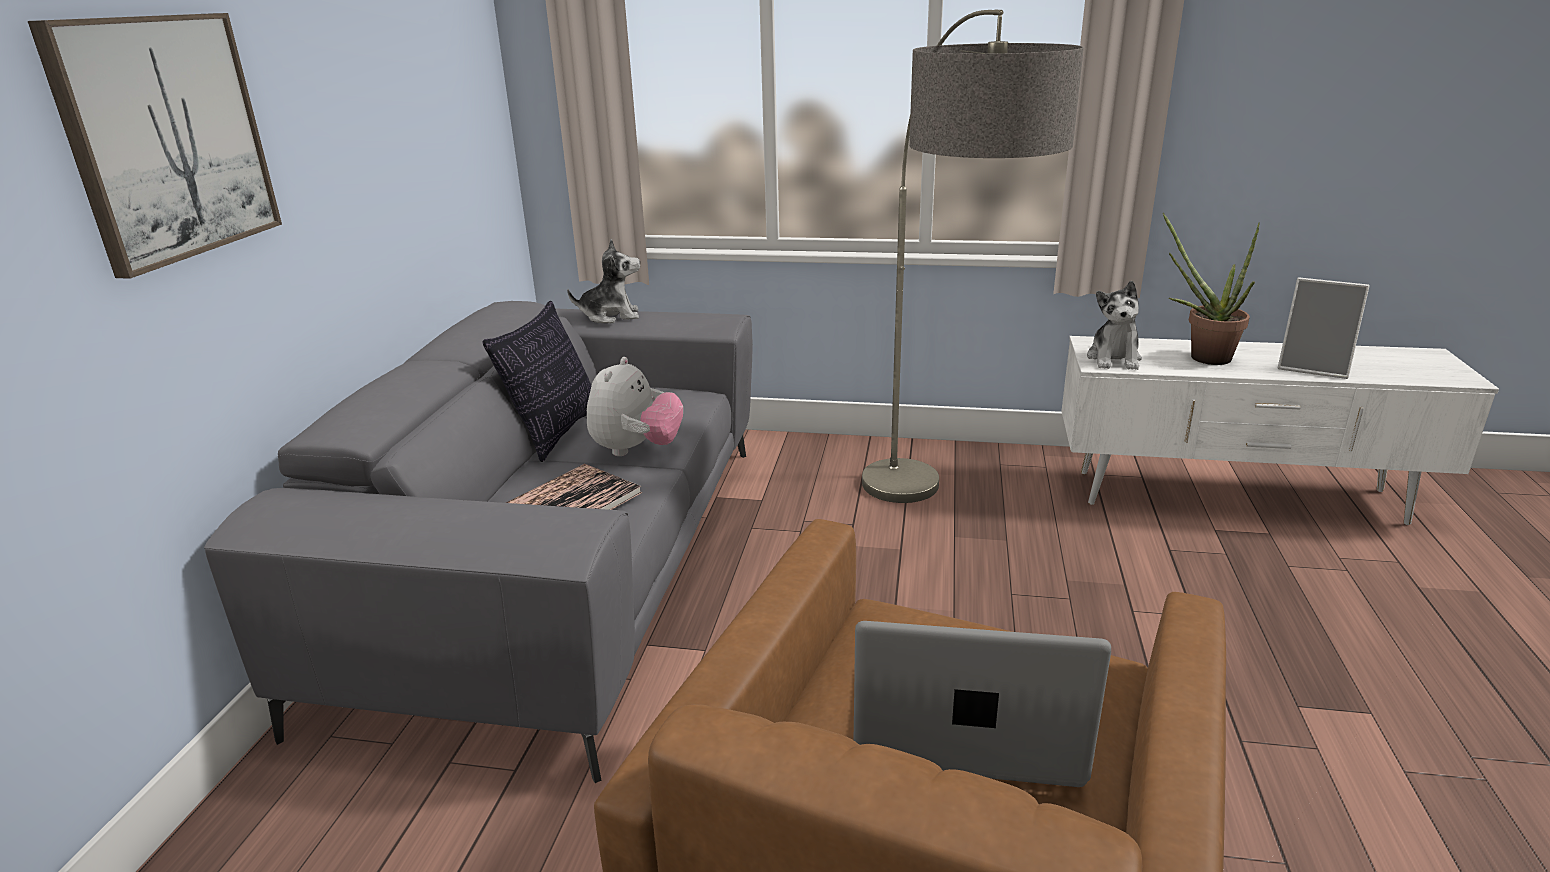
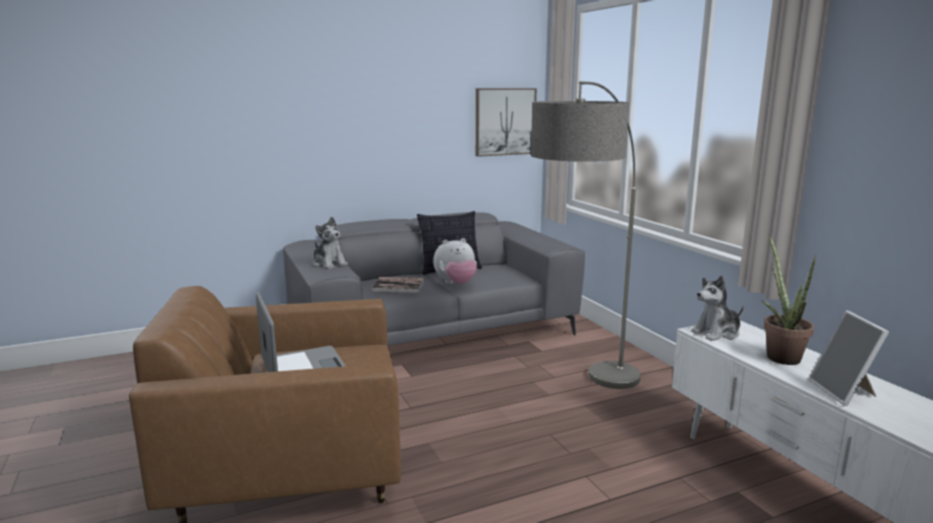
camera: 55 degrees right, 10 degrees down
picture [28,13,282,279] -> picture moved to [476,88,537,157]
plush toy [567,239,640,323] -> plush toy moved to [313,217,348,269]

